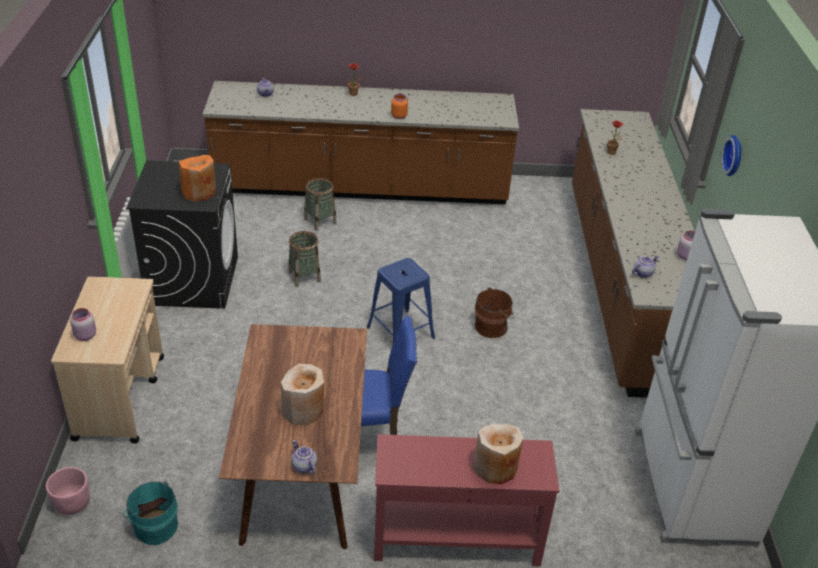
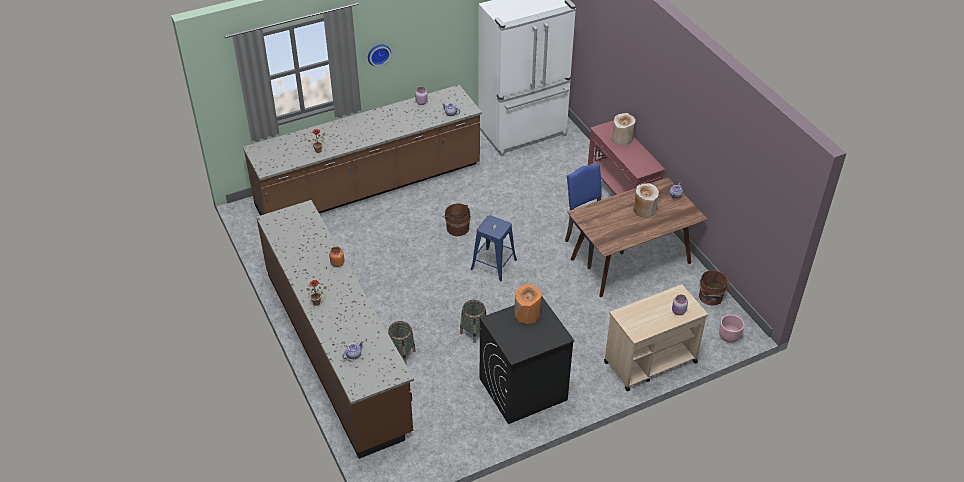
camera: 115 degrees left, 5 degrees up
turquoise bucket [123,481,178,545] -> brown bucket [699,270,729,306]

